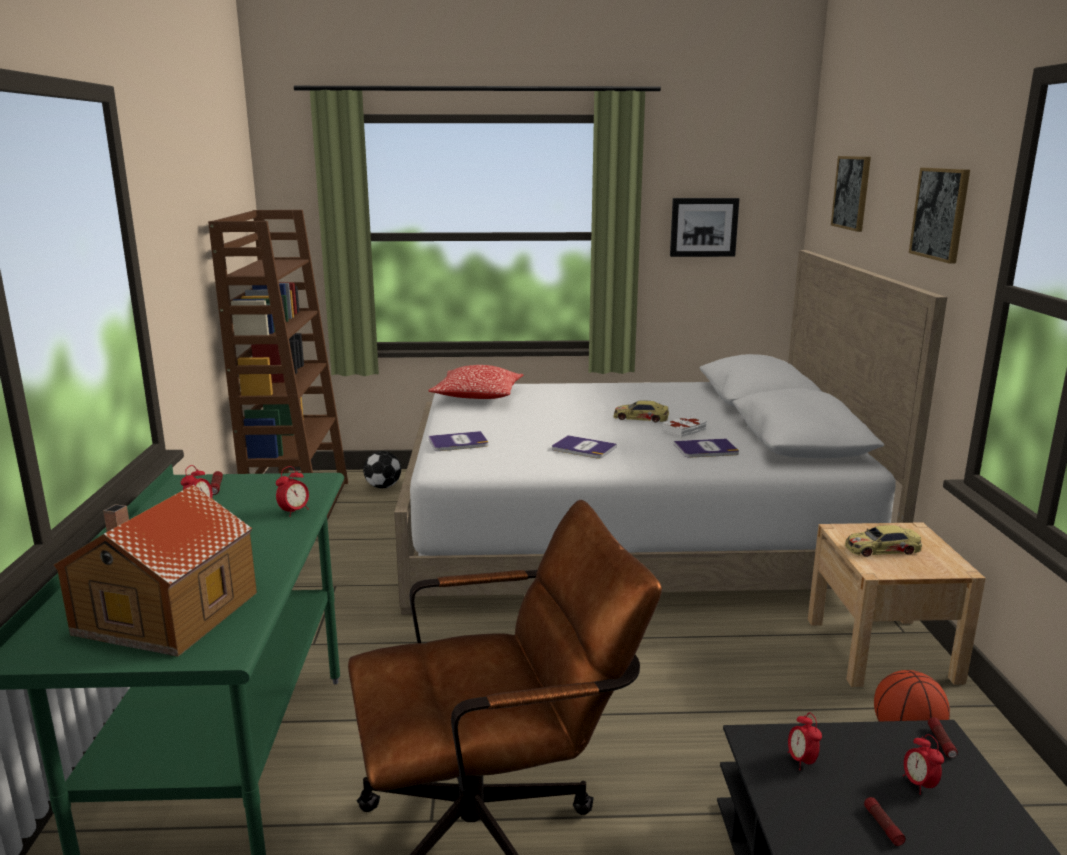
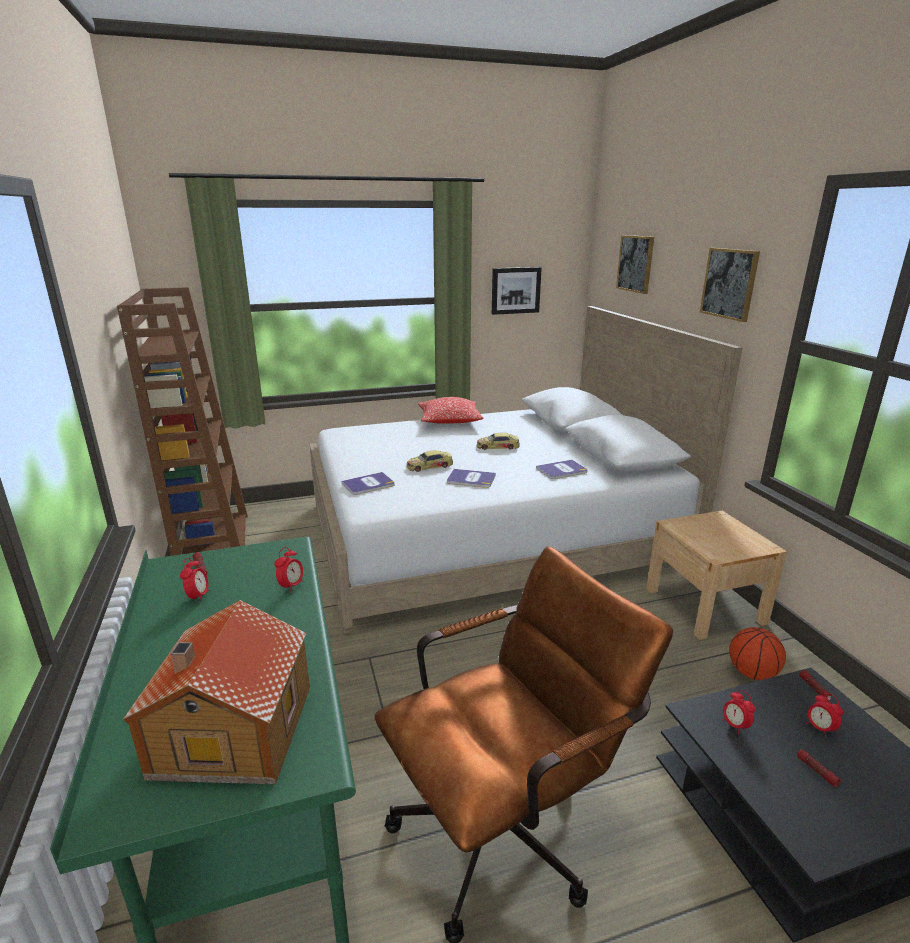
camera: 15 degrees left, 5 degrees up
football [363,451,401,488] -> none
pillow [428,365,523,399] -> pillow moved to [418,397,484,424]
white book [663,416,707,437] -> none
toy car [845,525,922,557] -> toy car moved to [407,450,453,472]

